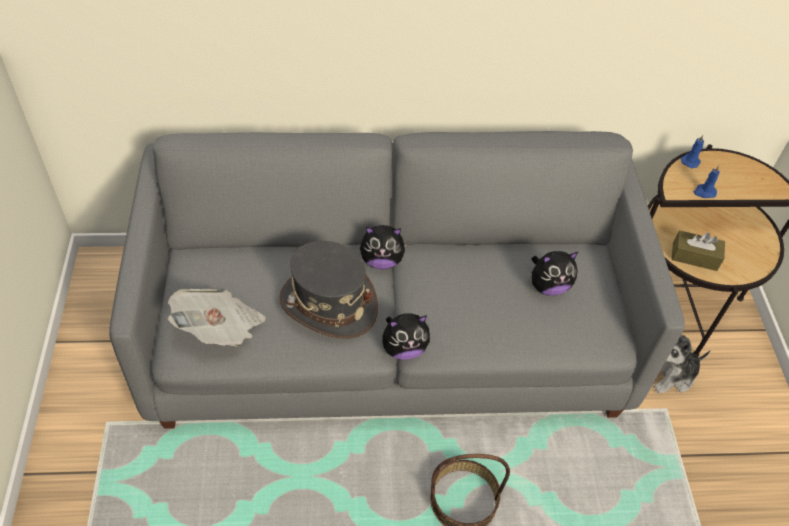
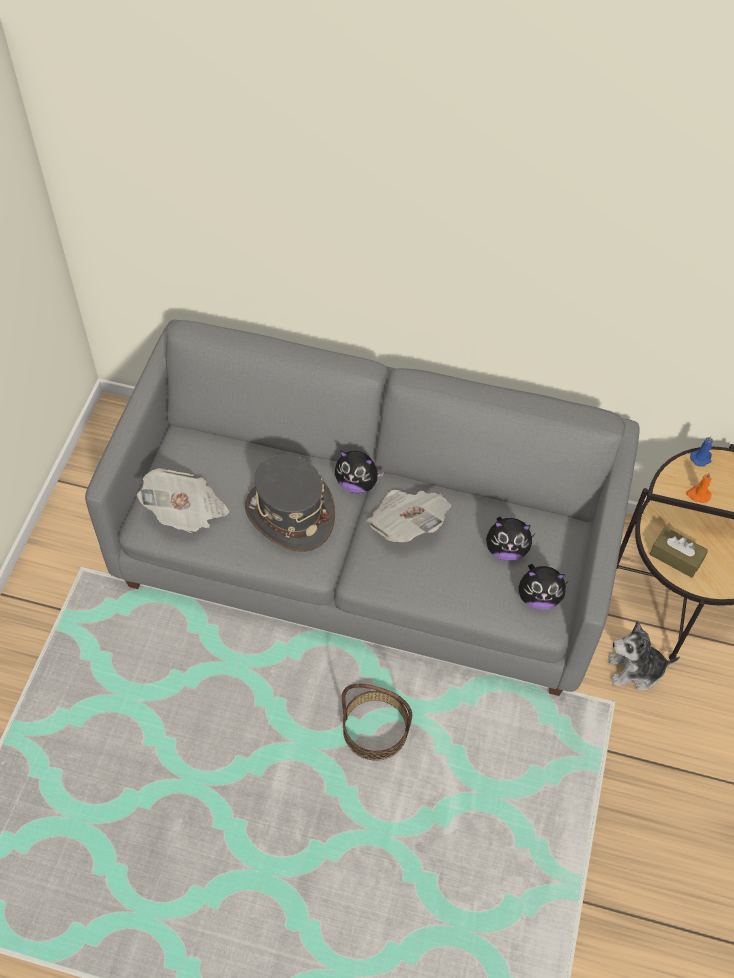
camera: 20 degrees right, 5 degrees up
plush toy [382,313,430,360] -> plush toy moved to [518,564,567,610]
blue candle [694,166,720,198] -> orange candle [686,473,712,503]
none -> newspaper [366,489,451,542]

